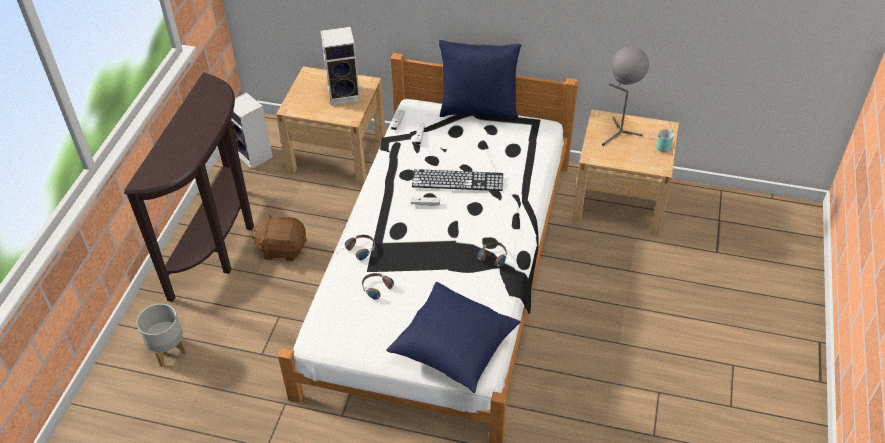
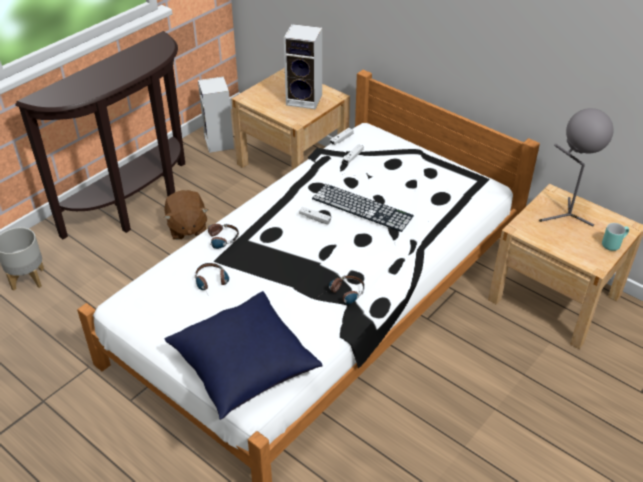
camera: 25 degrees right, 5 degrees down
brown plush toy [252,213,307,261] -> brown plush toy turned 135 degrees counterclockwise [164,190,208,240]
blue pillow [439,40,521,119] -> none

